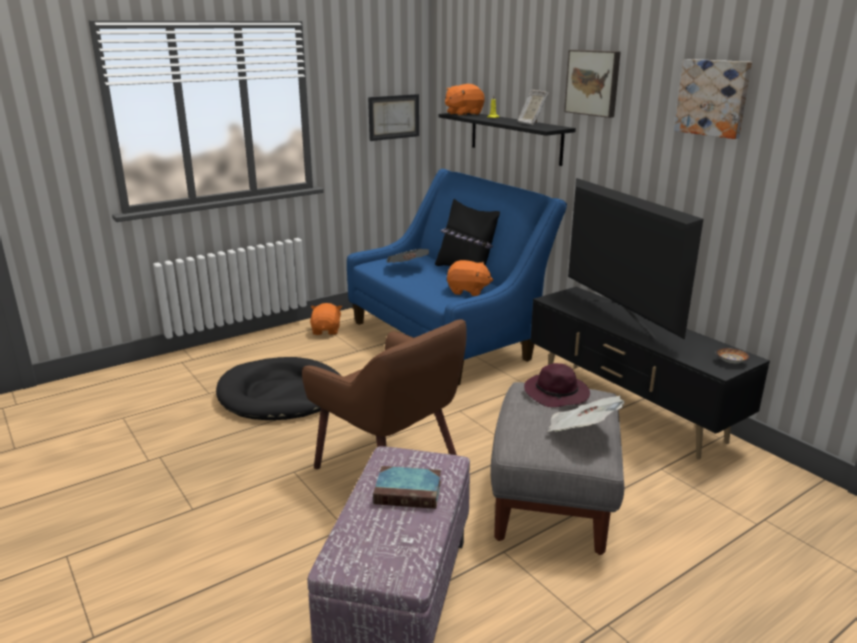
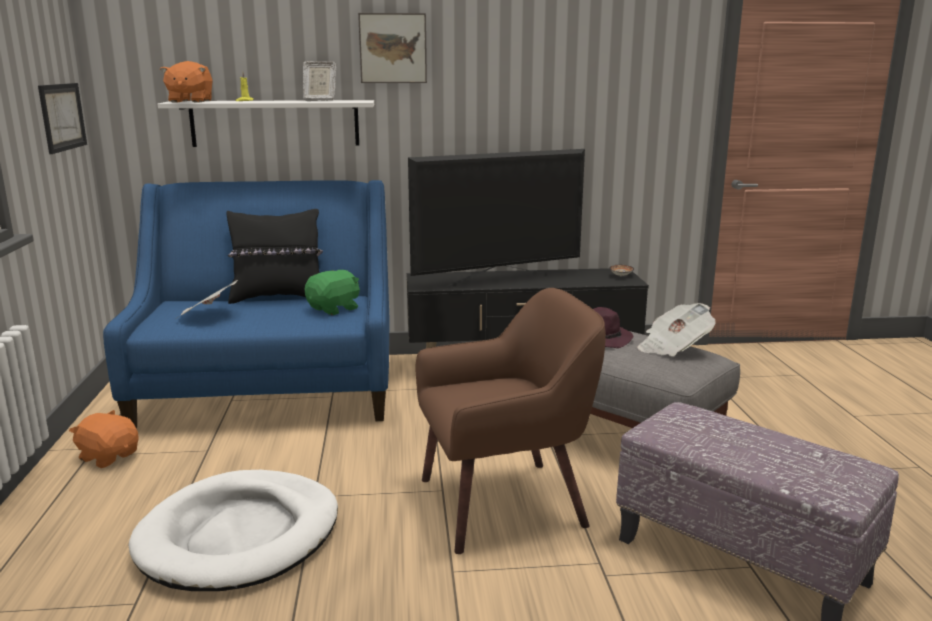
camera: 60 degrees left, 5 degrees down
black dog bed [216,357,340,420] -> white dog bed [129,470,338,591]
book [373,466,441,509] -> none
black shelf [439,113,576,166] -> white shelf [158,100,374,147]
orange plush toy [447,260,493,296] -> green plush toy [305,270,360,315]
television [568,178,703,339] -> television turned 150 degrees clockwise [408,149,585,287]
picture [674,59,752,139] -> none

